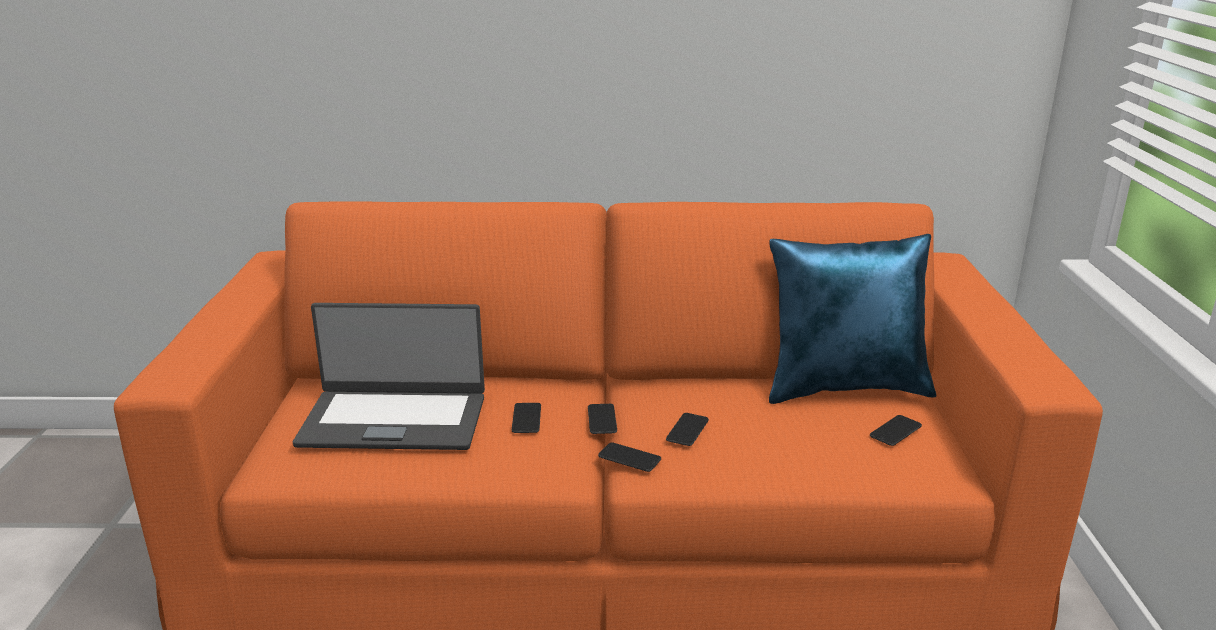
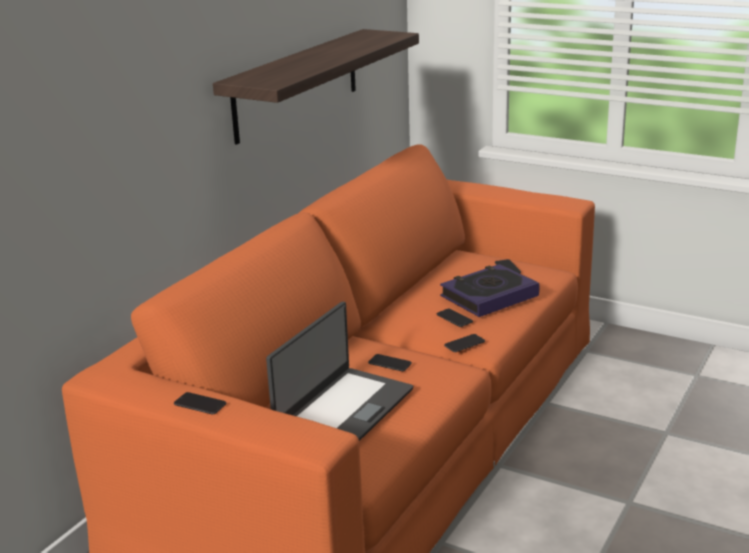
camera: 60 degrees left, 0 degrees up
phone [588,404,617,434] -> phone moved to [174,392,226,414]
blue pillow [769,234,937,404] -> none
none -> shelf [213,29,419,145]
none -> book [440,264,540,317]

